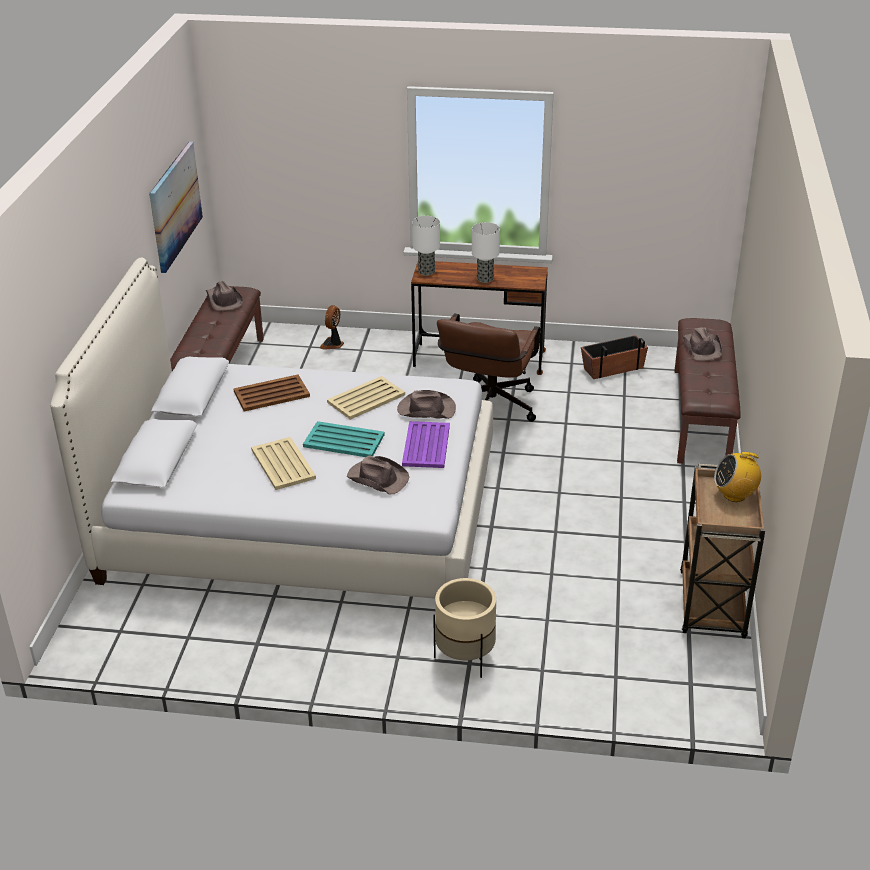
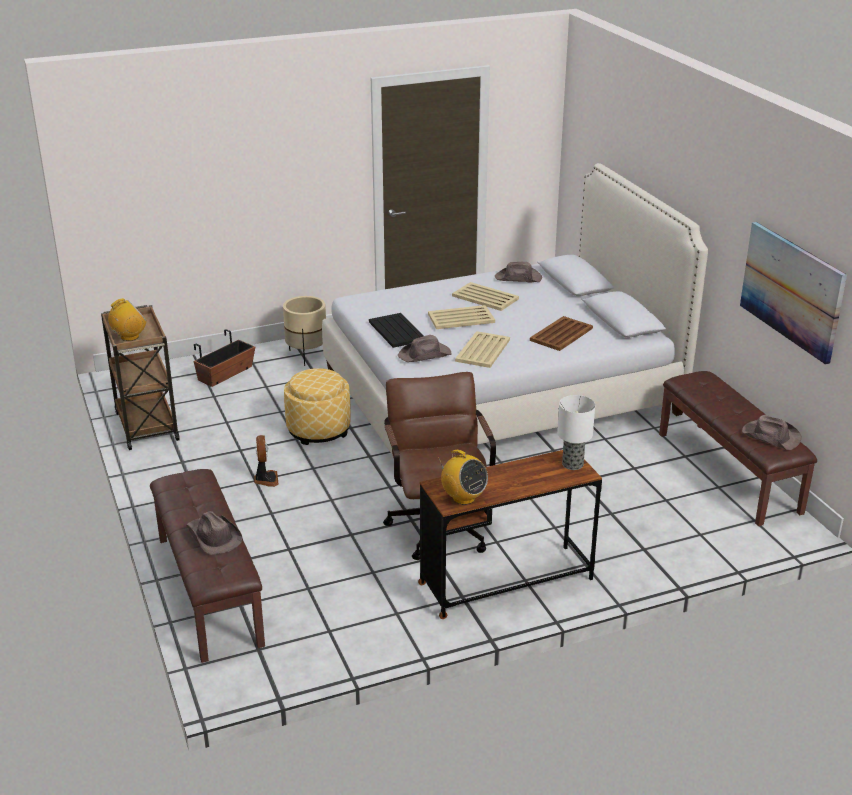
camera: 150 degrees right, 5 degrees down
turquoise tray [303,421,384,457] -> beige tray [428,305,495,329]
fan [319,305,344,349] -> fan moved to [254,435,279,487]
brown hat [347,455,409,494] -> brown hat moved to [495,262,542,282]
purple tray [402,421,450,468] -> black tray [369,313,424,348]
table lamp [472,222,500,283] -> none
planter [581,335,648,379] -> planter moved to [194,329,255,387]
none -> ottoman [284,368,351,445]
none -> radio [439,450,488,505]

